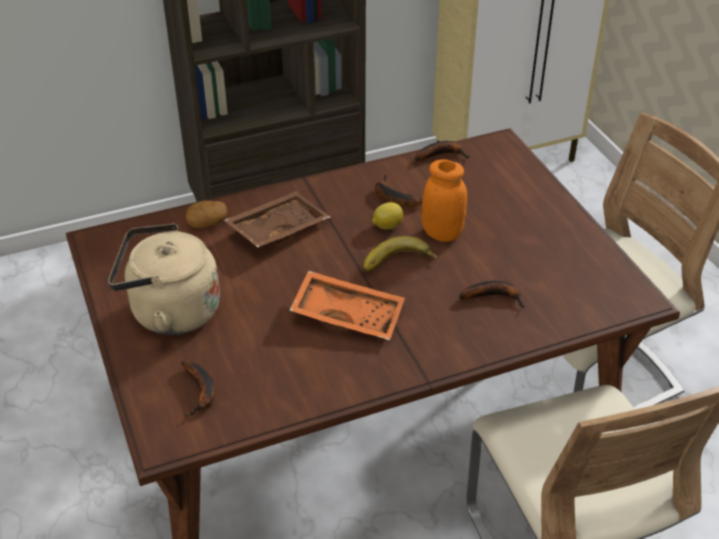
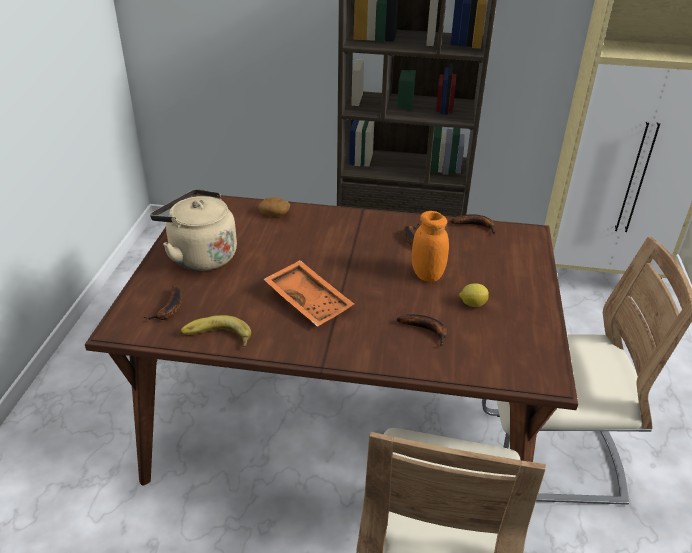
camera: 30 degrees right, 5 degrees down
brown tray [224,191,331,247] -> none
banana [363,236,437,272] -> banana moved to [180,315,251,348]
lemon [372,202,403,230] -> lemon moved to [459,284,489,307]

